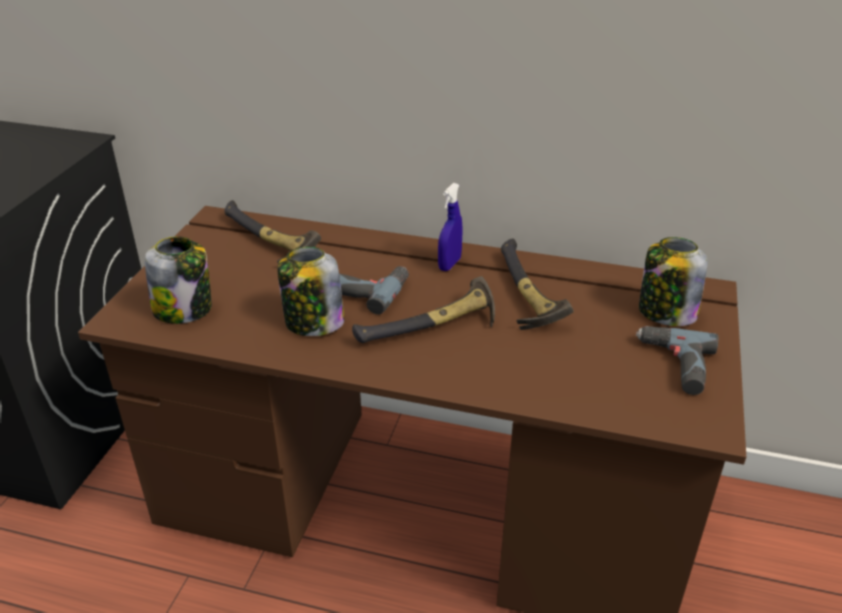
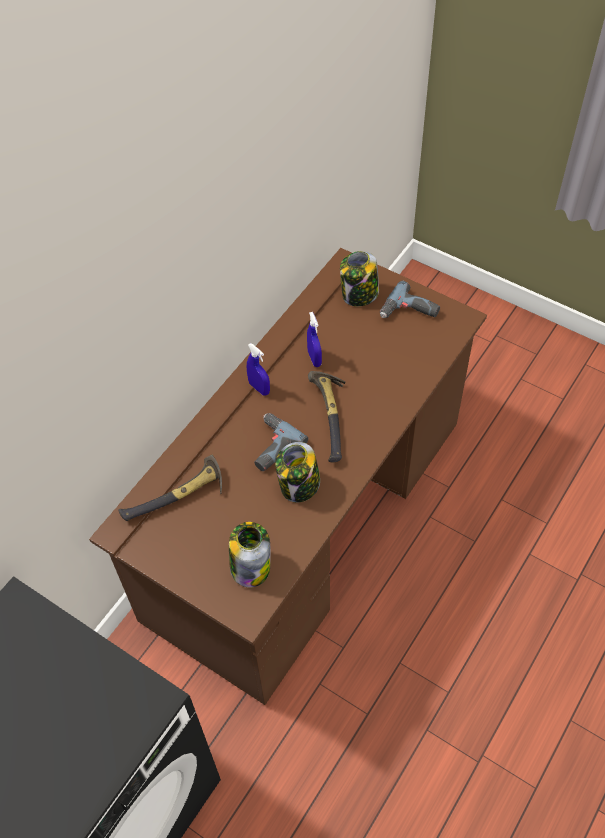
camera: 70 degrees left, 20 degrees up
hammer [501,239,574,330] -> blue spray bottle [307,312,322,367]

